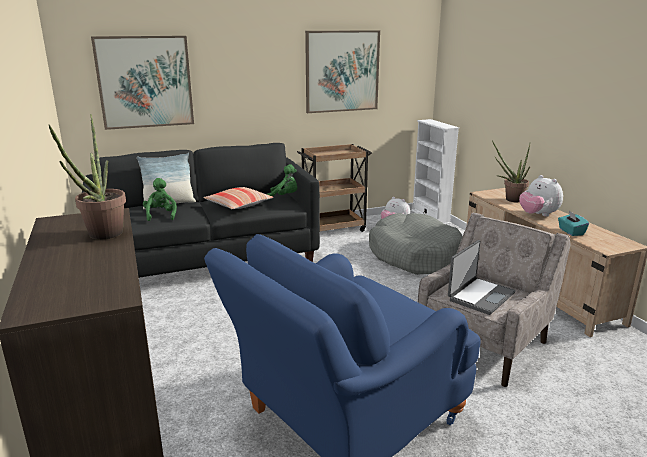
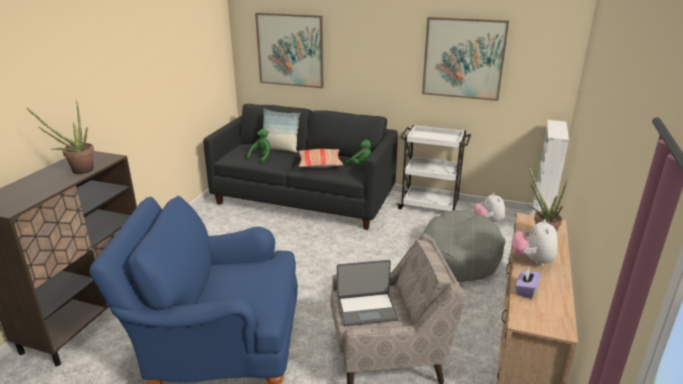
camera: 40 degrees right, 5 degrees up
brown cart [297,144,372,232] -> white cart [396,125,471,211]
turquoise tissue box [558,211,589,236] -> purple tissue box [515,268,541,299]

